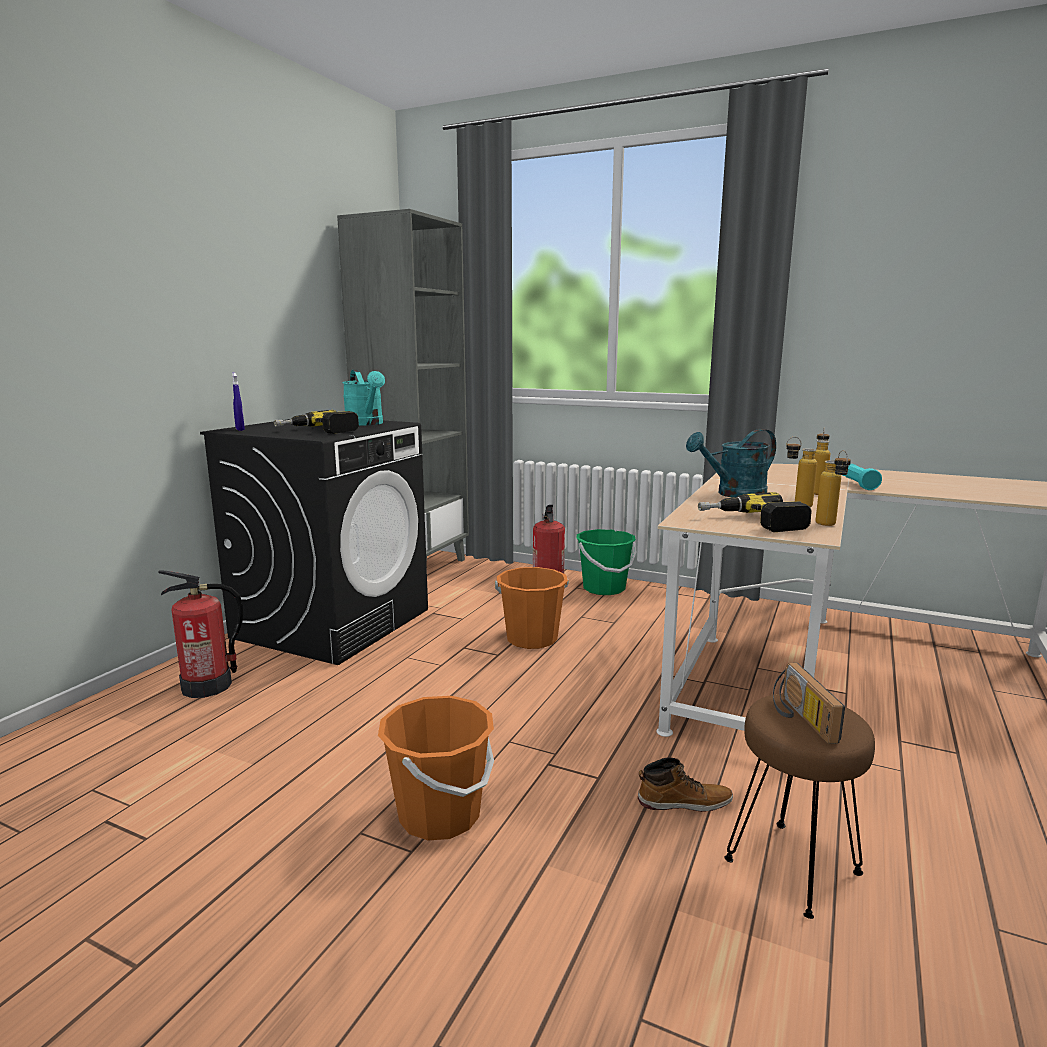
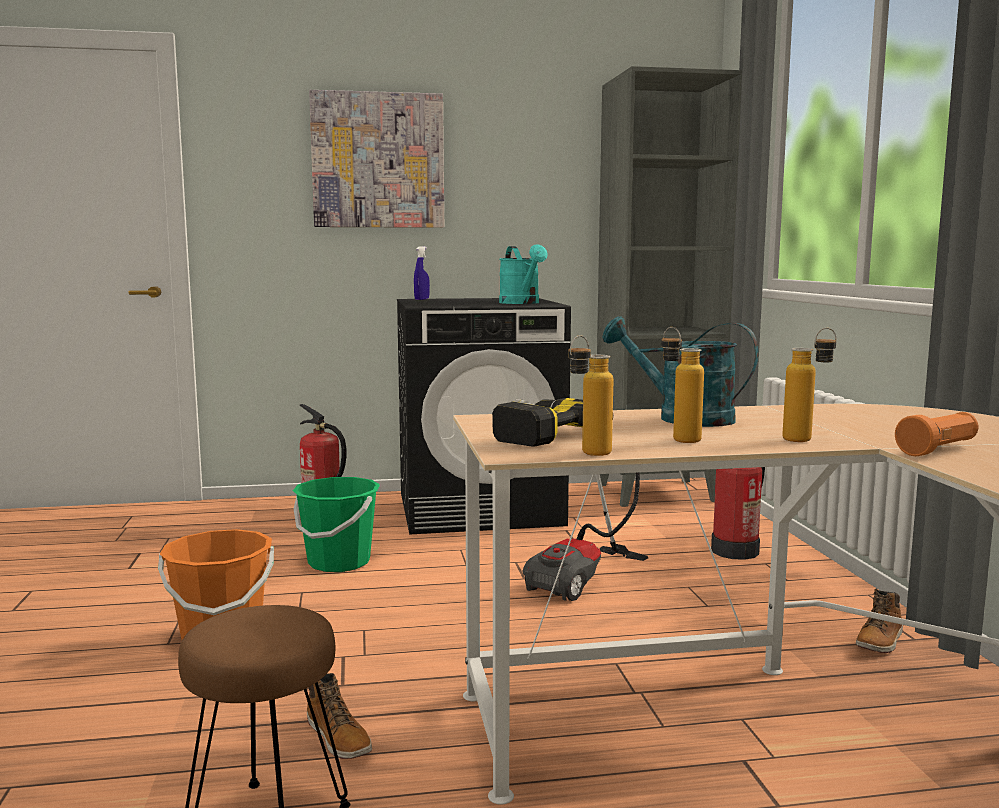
camera: 55 degrees right, 5 degrees down
power drill [274,410,359,434] -> none
turquoise watering can [342,369,385,426] -> turquoise watering can turned 45 degrees counterclockwise [499,245,548,304]
orange bucket [495,567,569,649] -> vacuum cleaner [523,472,648,601]
green bucket [577,529,636,595] -> green bucket moved to [293,477,380,572]
radio [773,663,845,744] -> none
turquoise flashlight [843,464,882,490] -> orange flashlight [895,412,978,456]
none -> picture [309,90,444,228]
none -> boot [856,589,903,653]

